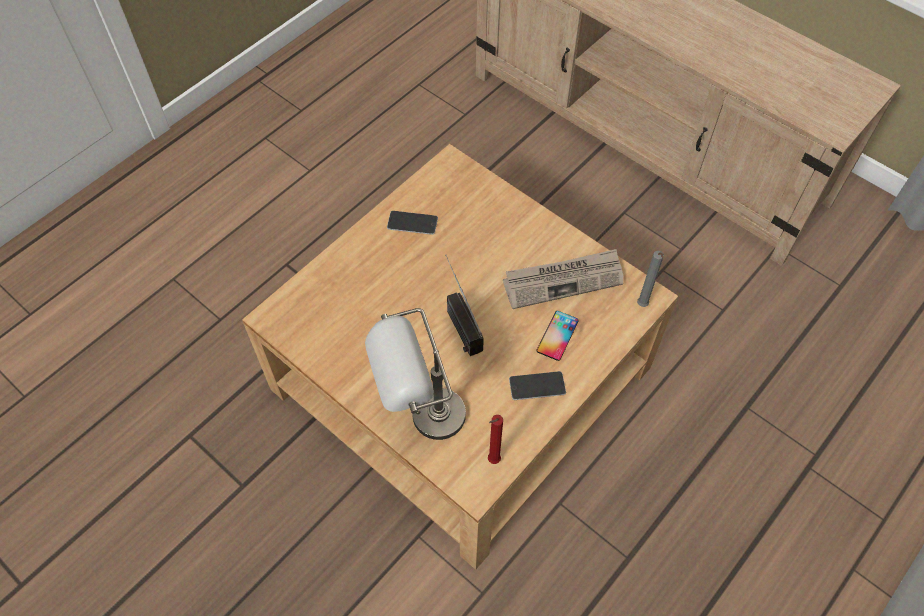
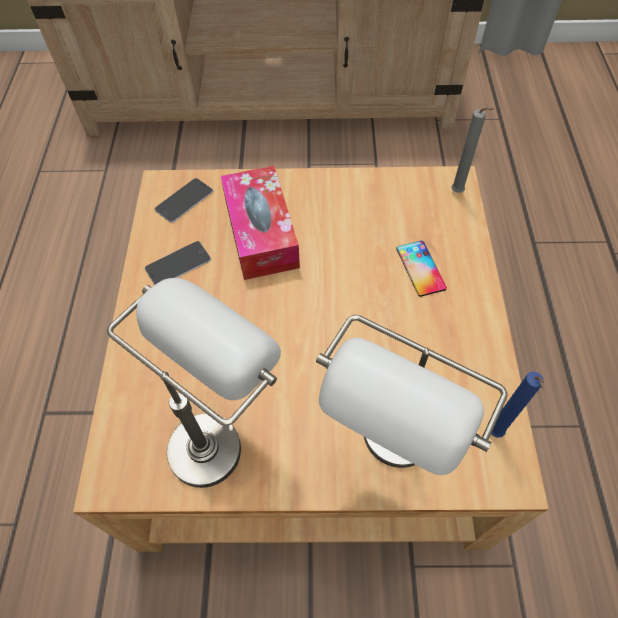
camera: 40 degrees left, 0 degrees up
radio [445,255,484,356] -> none
red candle [488,415,503,464] -> blue candle [491,372,544,438]
newspaper [503,249,623,309] -> none
phone [509,371,566,400] -> phone moved to [154,178,213,223]
none -> grey table lamp [107,278,281,488]
none -> tissue box [221,166,300,280]

